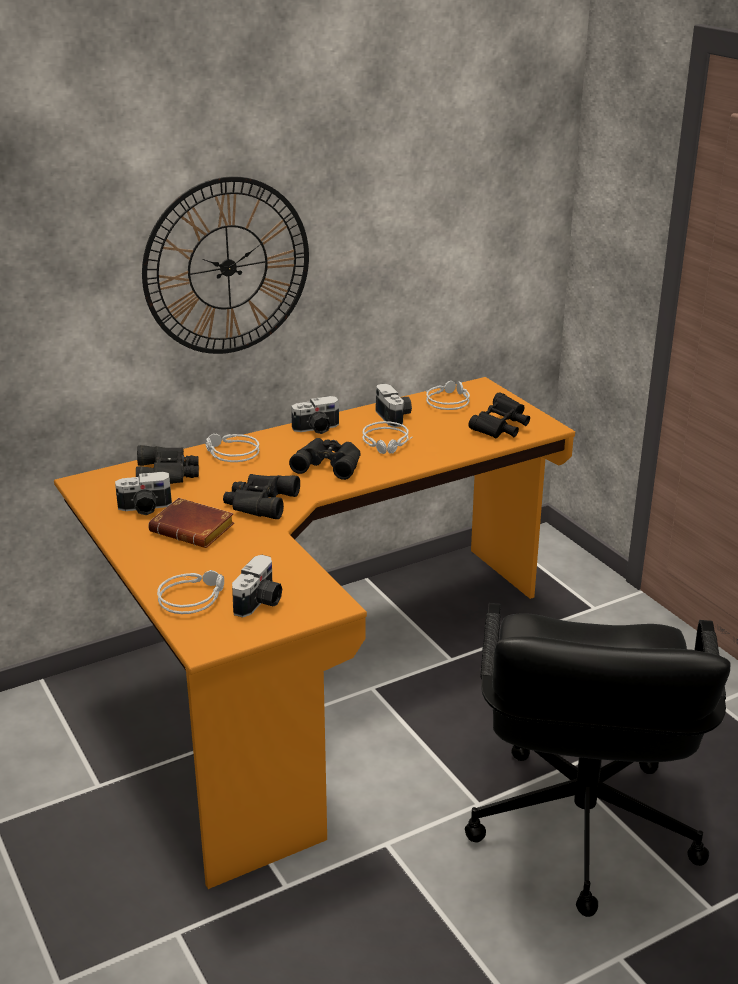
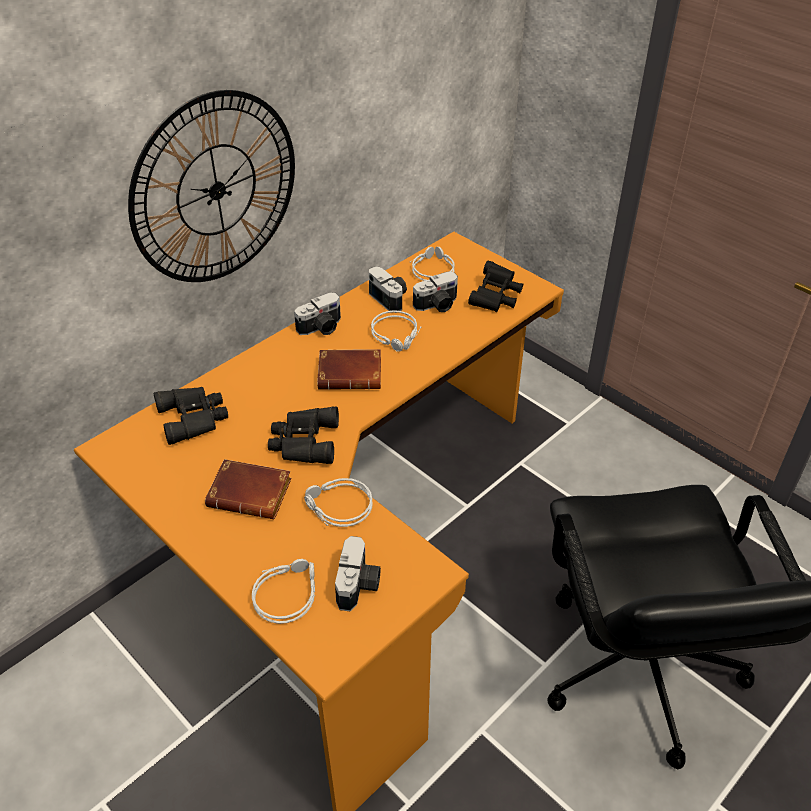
camera: 15 degrees left, 15 degrees up
camera [115,472,172,515] -> camera moved to [413,272,458,312]
grey headphones [205,433,259,462] -> grey headphones moved to [304,478,373,527]
black binoculars [289,438,361,480] -> brown book [317,349,381,390]

